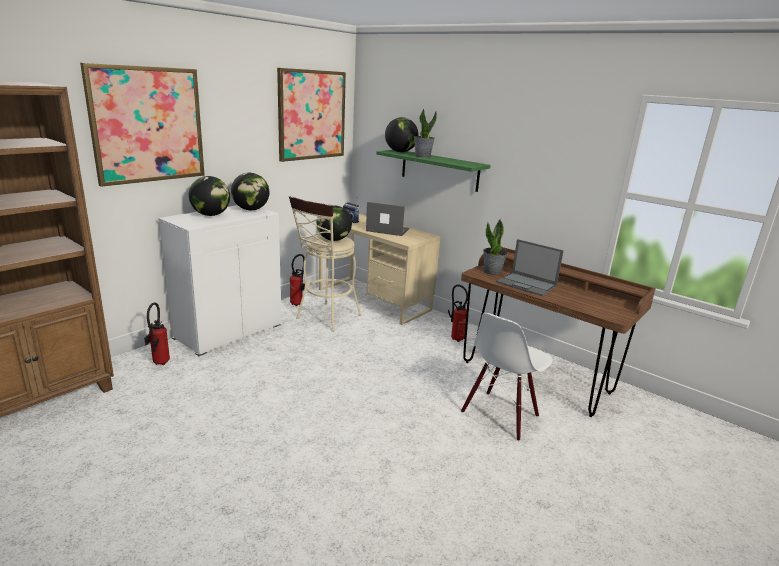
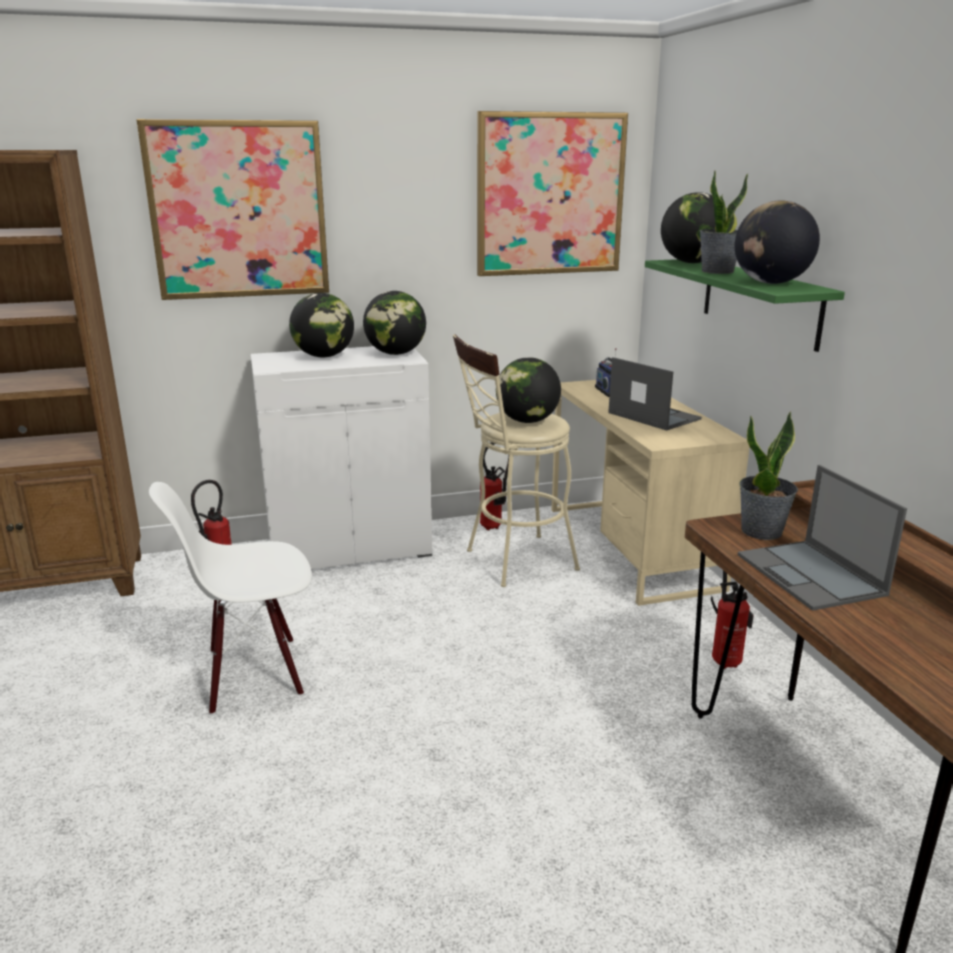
camera: 35 degrees right, 0 degrees up
white chair [461,313,553,441] -> white chair moved to [149,482,312,715]
none -> globe [734,200,820,284]

